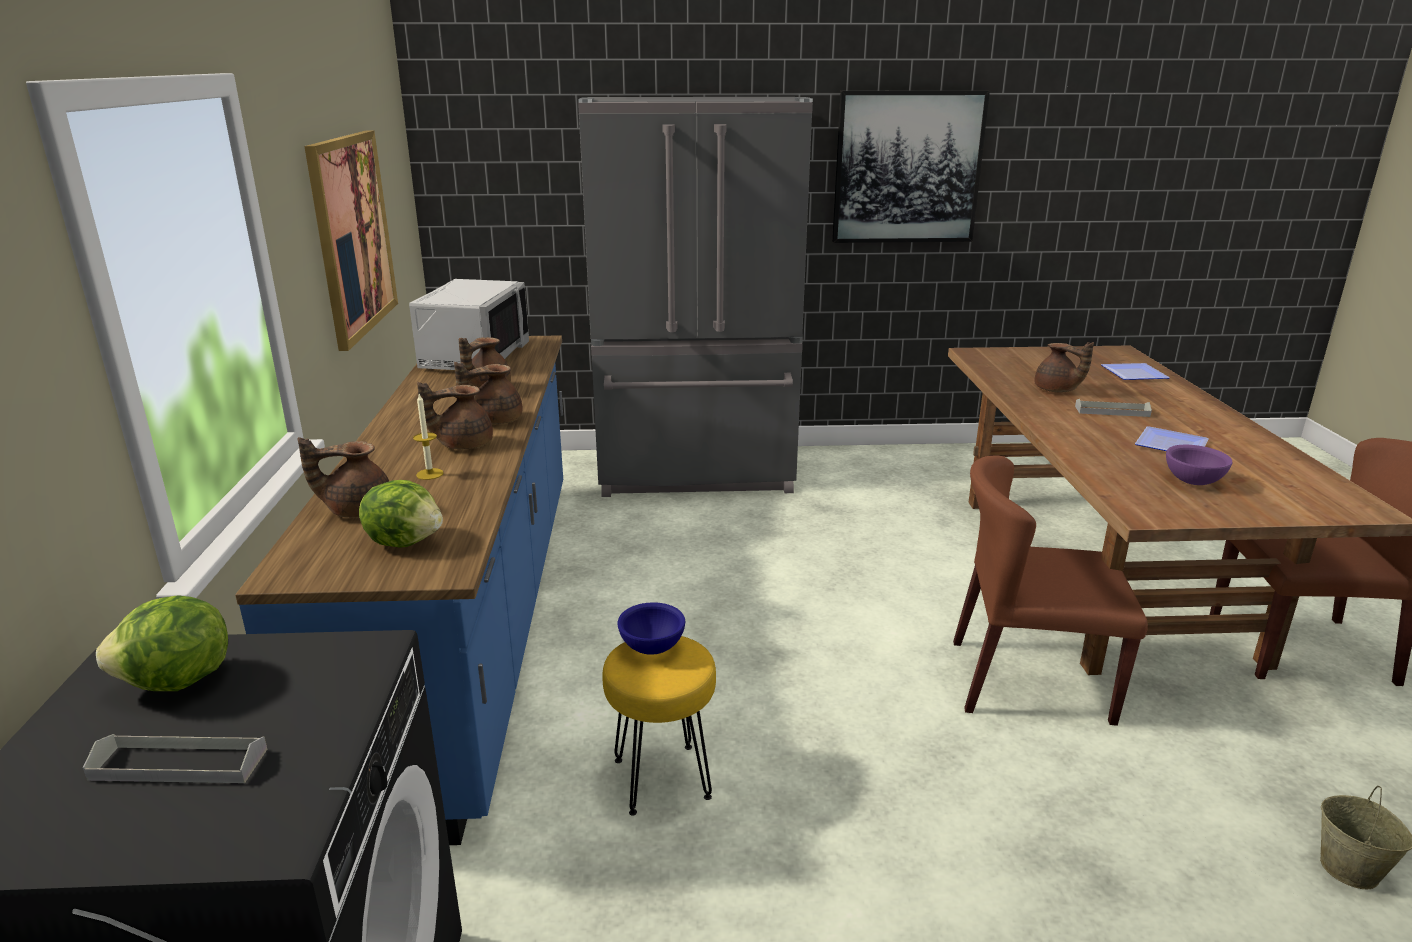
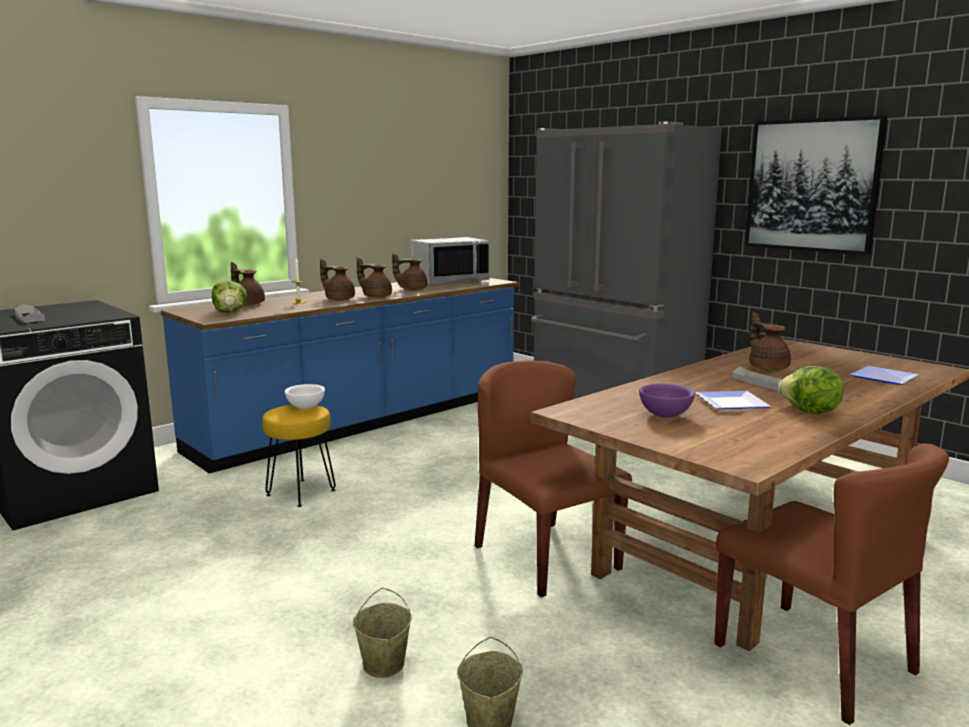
camera: 50 degrees right, 10 degrees down
lettuce [96,595,228,691] -> lettuce moved to [778,366,844,414]
picture [304,130,398,351] -> none
blue bowl [618,602,685,655] -> white bowl [285,384,325,409]
brown teapot [1034,342,1094,393] -> brown teapot turned 150 degrees clockwise [749,312,791,371]
none -> beige bucket [353,588,412,678]

